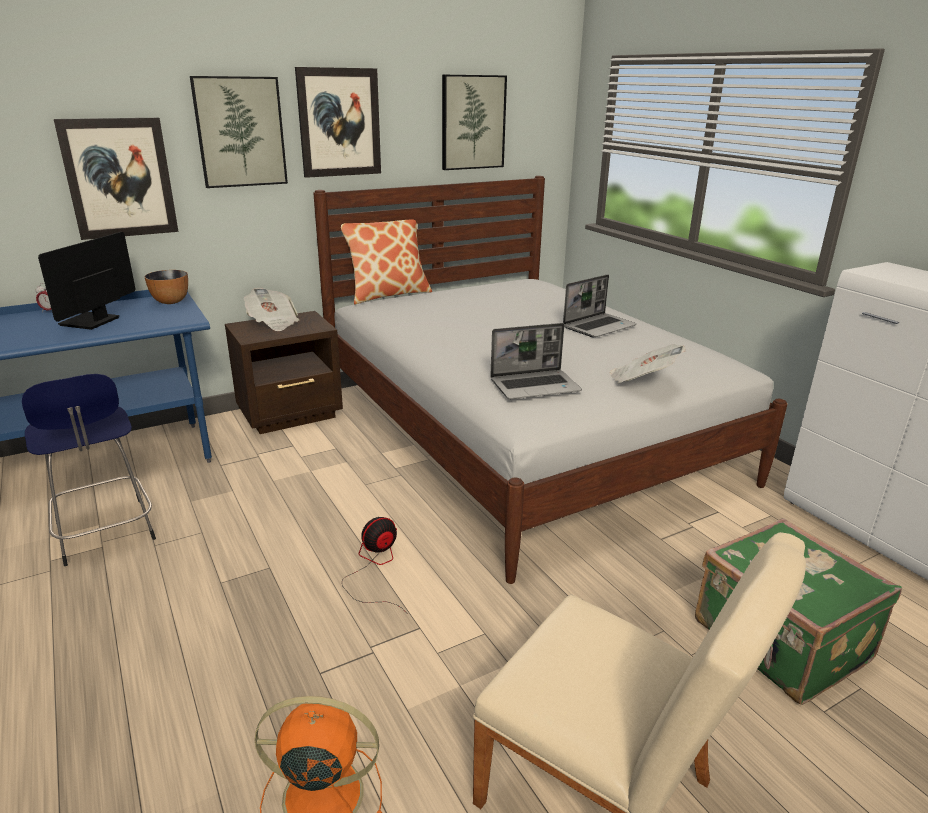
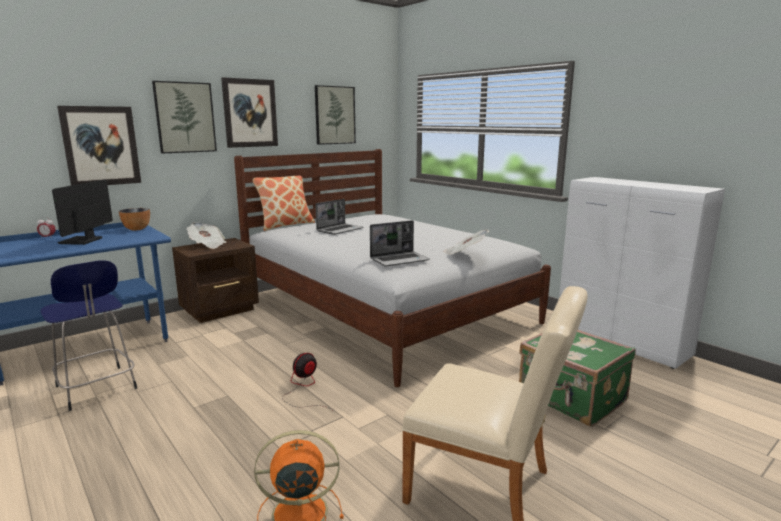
camera: 10 degrees left, 10 degrees down
laptop [563,274,637,337] -> laptop moved to [315,199,363,235]

